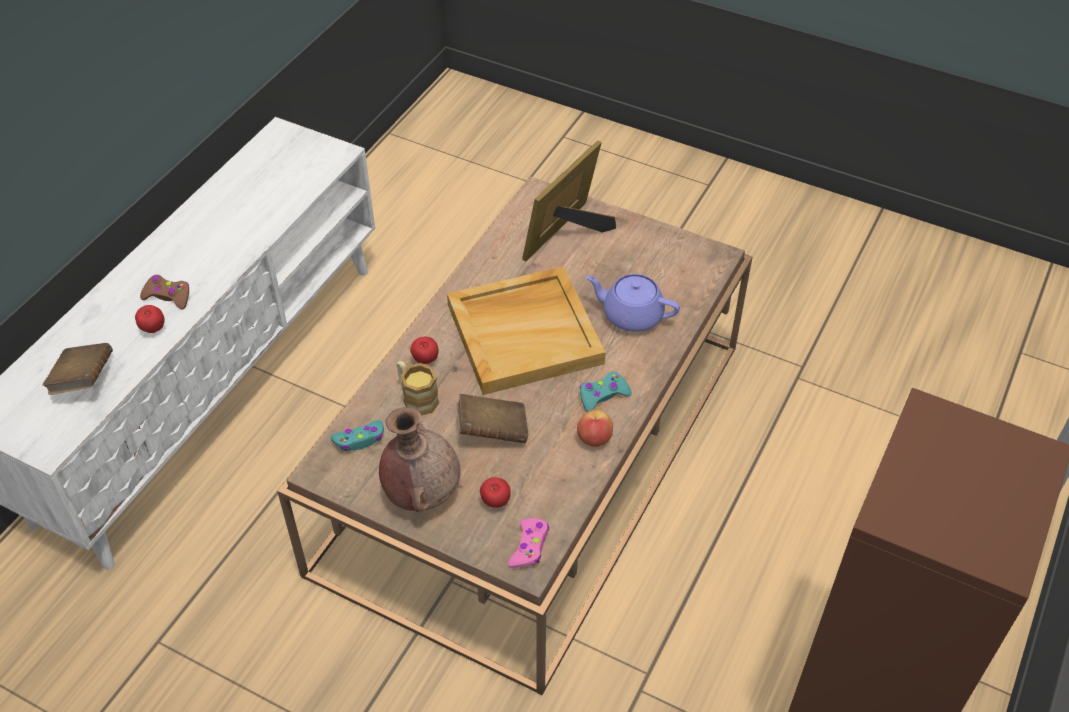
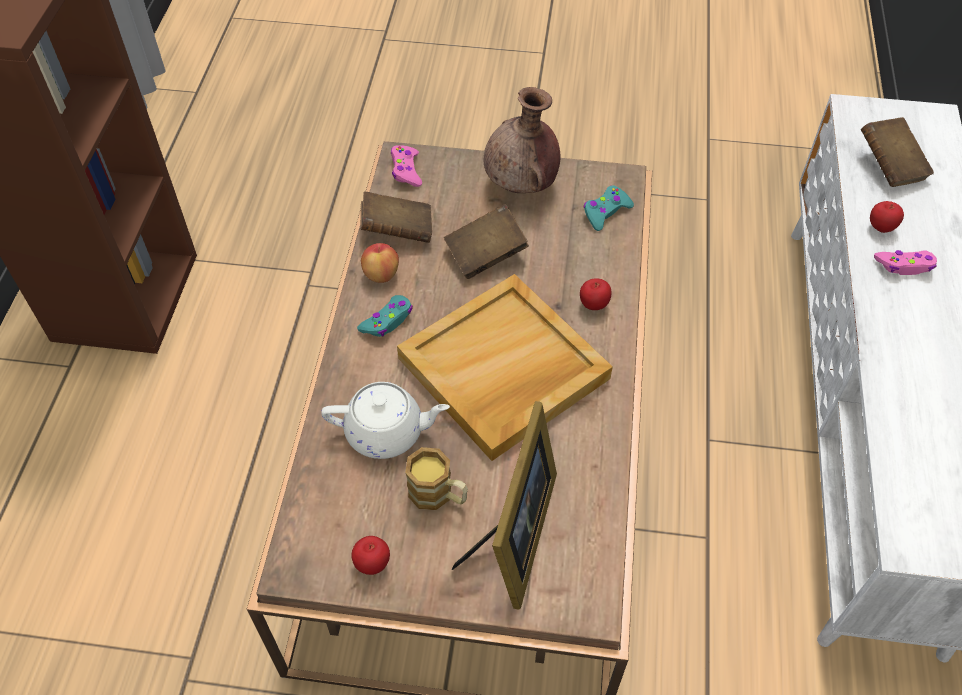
camera: 160 degrees right, 5 degrees up
brown game controller [140,275,189,309] -> pink game controller [874,250,937,275]
mug [397,361,439,416] -> mug moved to [405,447,468,510]
apple [480,477,511,508] -> apple moved to [351,536,390,575]
purple teapot [586,274,680,332] -> white teapot [321,382,450,459]
none -> brown book [360,191,432,243]

